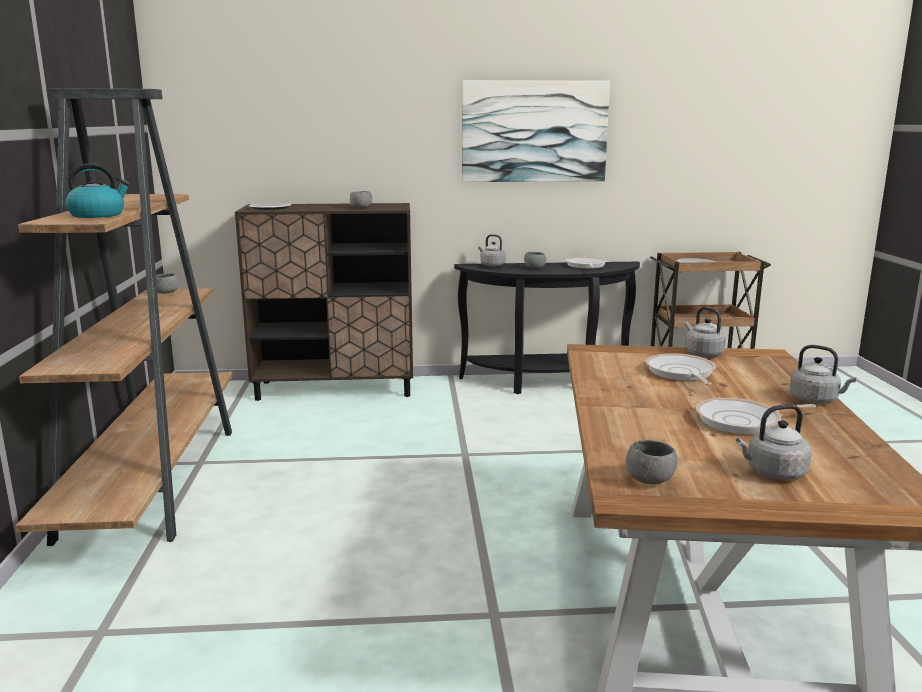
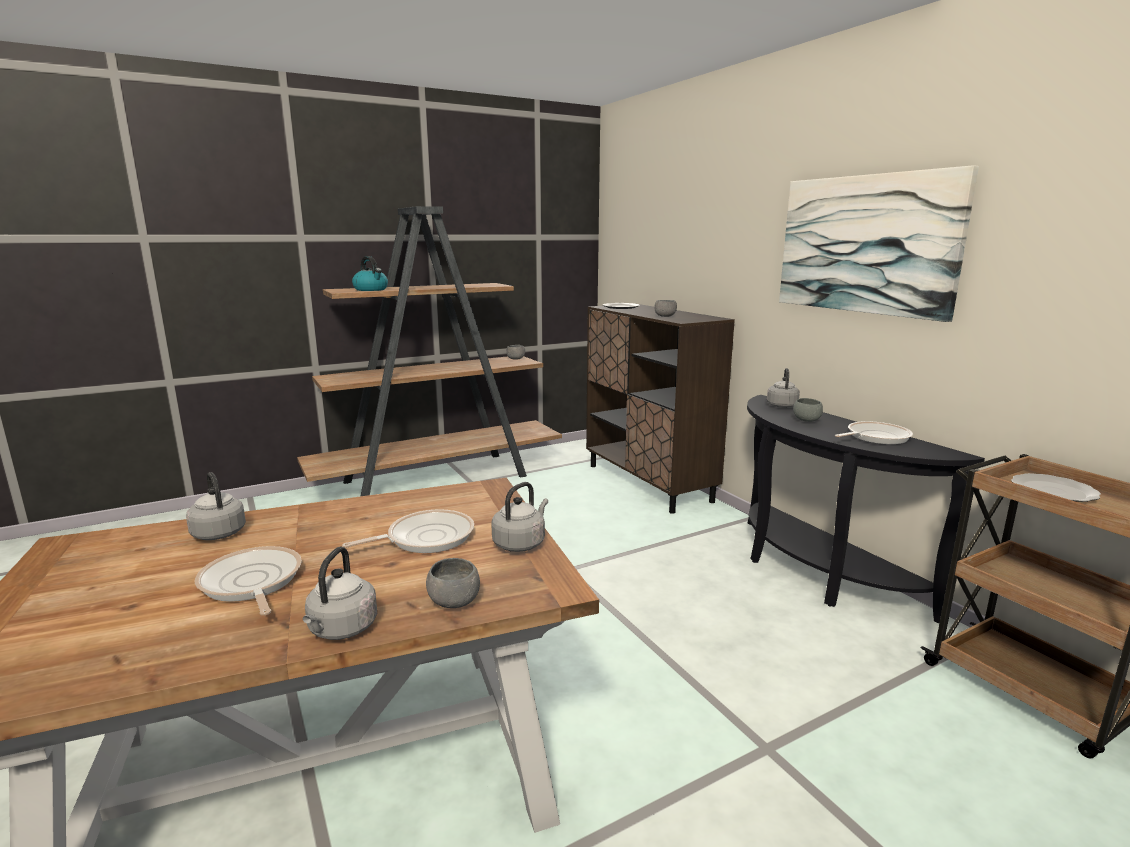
camera: 65 degrees right, 0 degrees up
grey bowl [626,440,677,484] -> grey bowl moved to [426,558,480,608]
grey kettle [736,404,812,480] -> grey kettle moved to [186,472,246,540]

